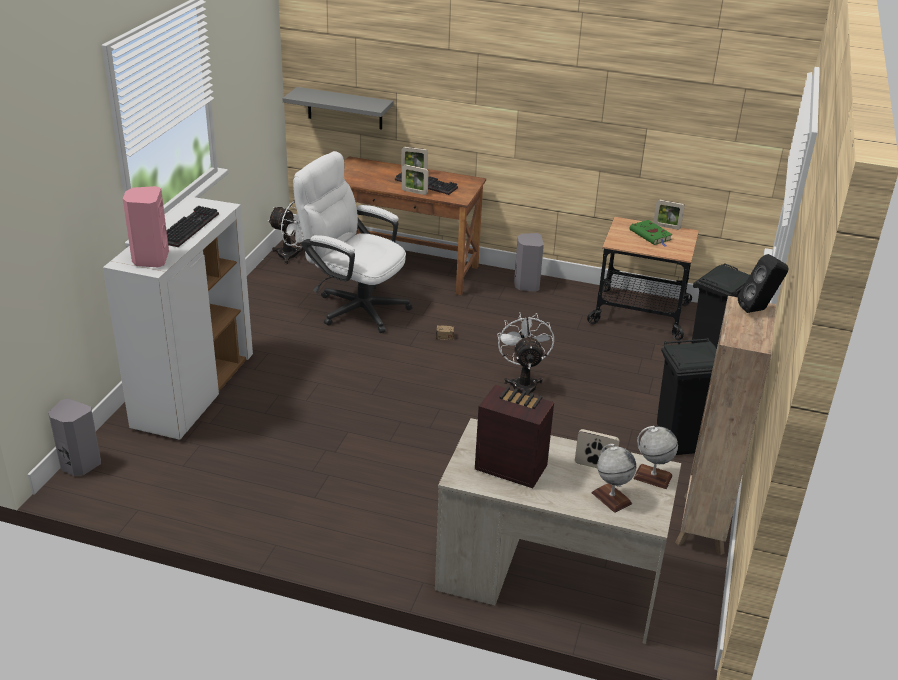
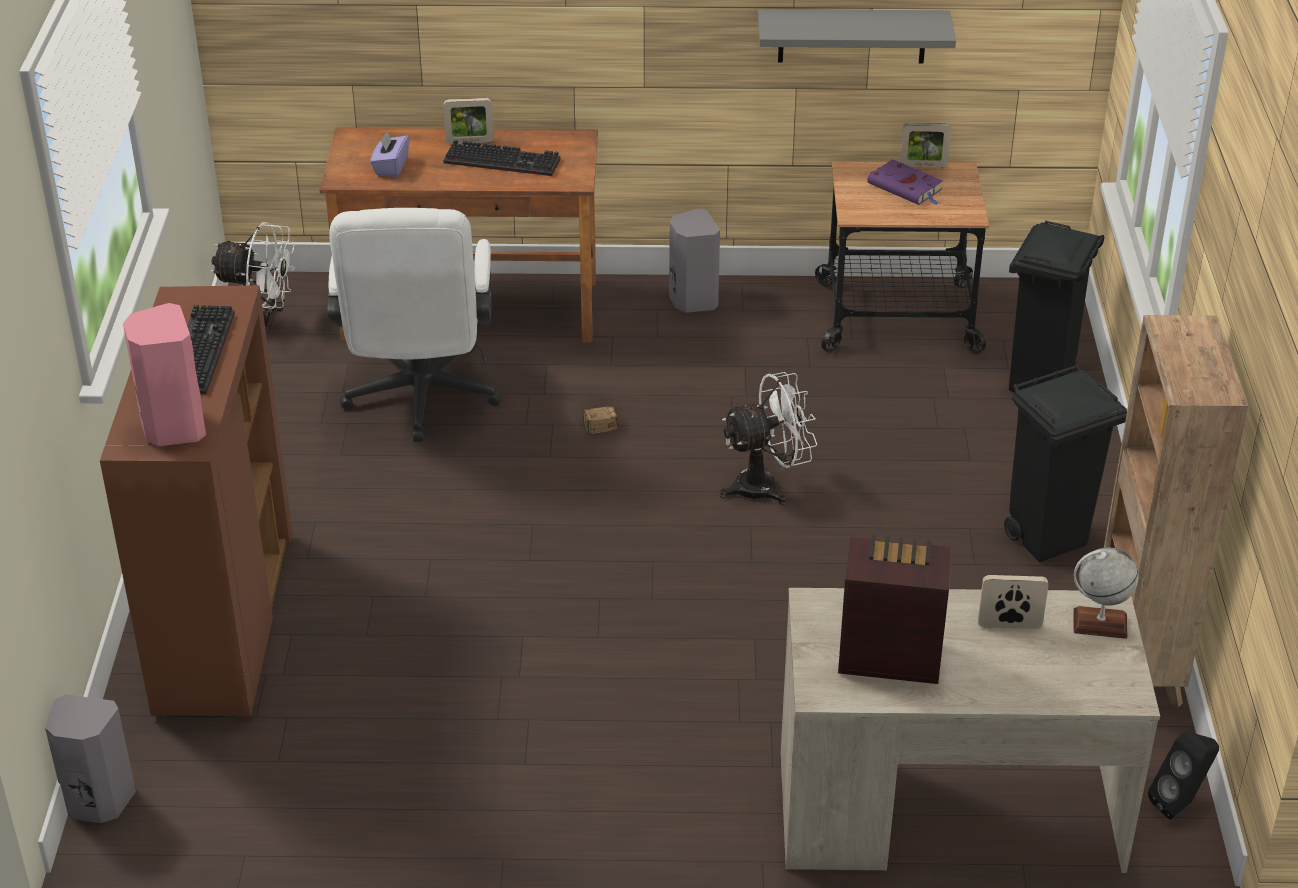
camera: 15 degrees left, 5 degrees up
white cabinet [103,197,253,440] -> brown cabinet [100,285,292,718]
grey shelf [282,87,393,130] -> grey shelf moved to [758,9,956,63]
white office chair [293,151,412,333] -> white office chair turned 105 degrees counterclockwise [327,208,502,442]
picture frame [402,164,428,195] -> none
white fan [497,313,554,396] -> white fan turned 90 degrees clockwise [720,372,818,505]
globe [591,444,636,513] -> none
green book [630,220,673,246] -> purple book [867,159,943,205]
black speaker [738,254,789,313] -> black speaker moved to [1148,732,1219,819]
none -> purple tissue box [370,131,409,177]

